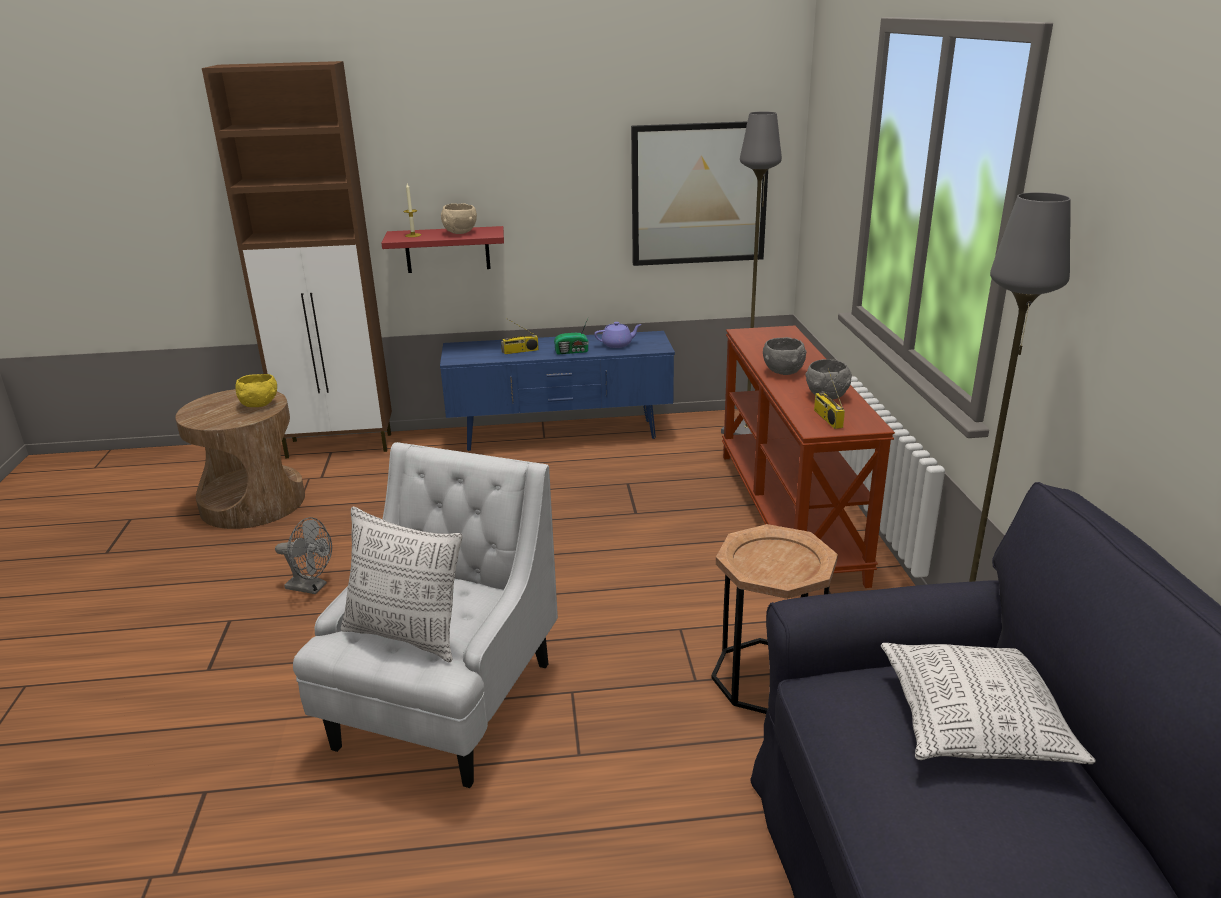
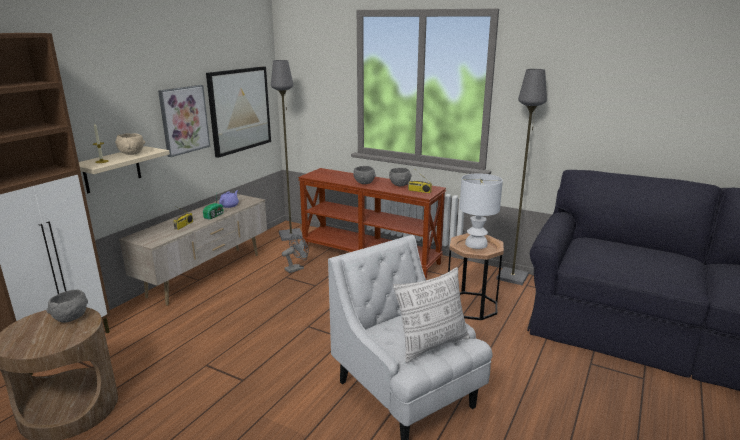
camera: 55 degrees left, 5 degrees down
yellow bowl [235,374,277,407] -> grey bowl [46,290,88,323]
grey fan [275,517,332,594] -> grey fan moved to [282,233,309,273]
red shelf [381,226,504,273] -> beige shelf [79,146,170,193]
blue tv stand [440,331,675,451] -> beige tv stand [119,194,267,306]
pillow [881,643,1096,764] -> none
none -> picture [158,85,210,157]
none -> white table lamp [460,173,503,249]

